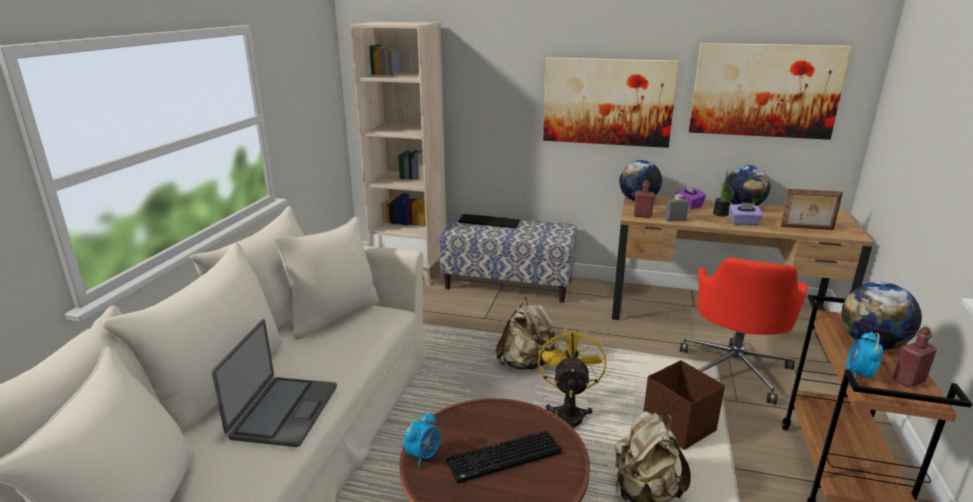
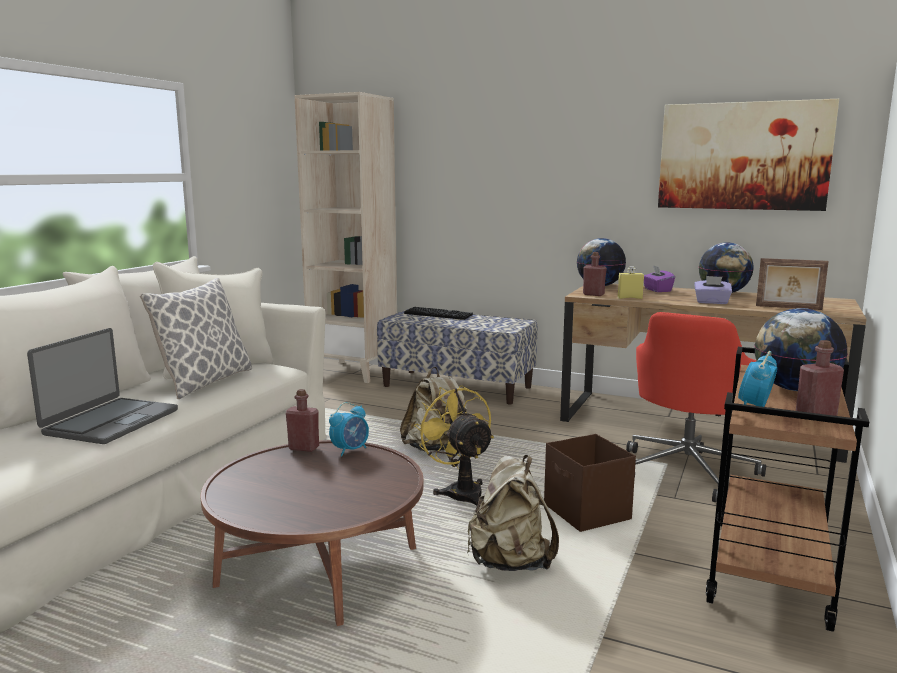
camera: 10 degrees right, 10 degrees down
alarm clock [404,412,440,467] -> alarm clock moved to [329,402,369,456]
keyboard [446,431,561,483] -> none
yellow fan [538,327,606,428] -> yellow fan turned 45 degrees counterclockwise [414,385,494,506]
picture [543,57,679,148] -> none
grey bottle [665,194,689,222] -> yellow bottle [618,267,644,299]
potted plant [713,171,731,217] -> none
none -> pillow [140,278,252,399]
none -> red bottle [286,389,319,452]

